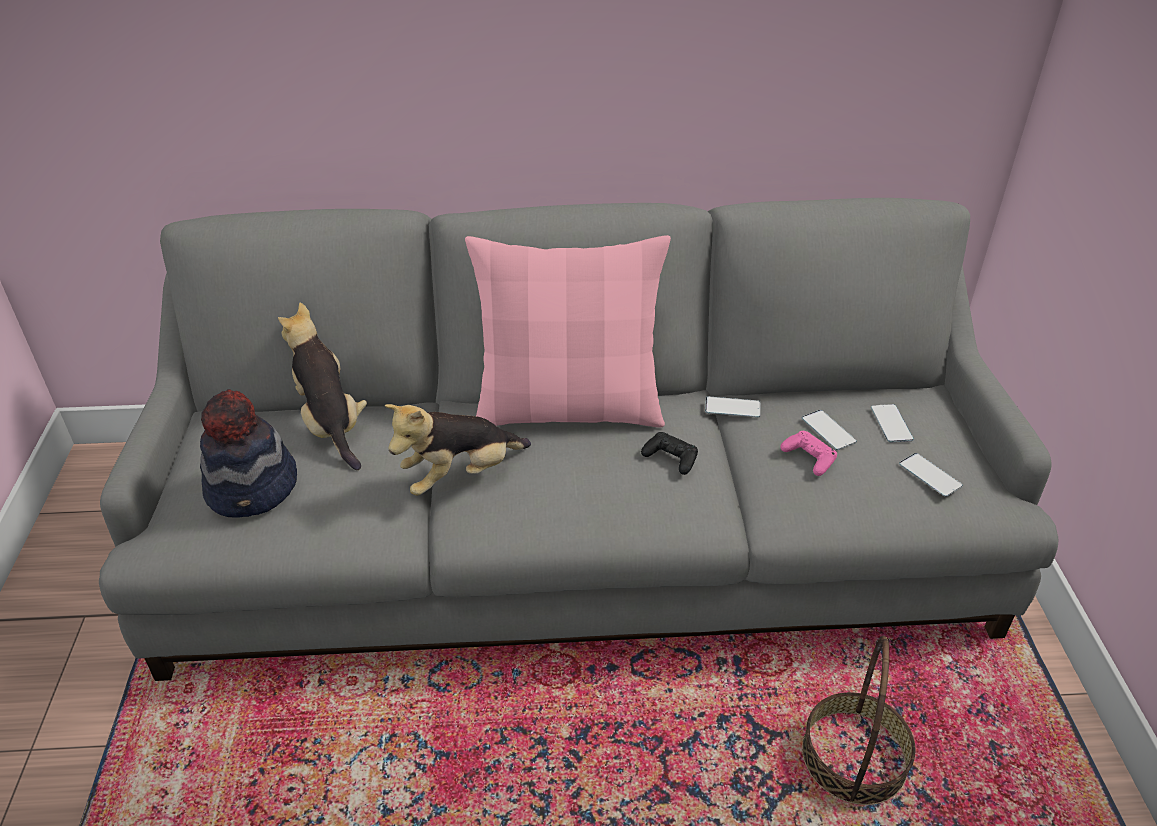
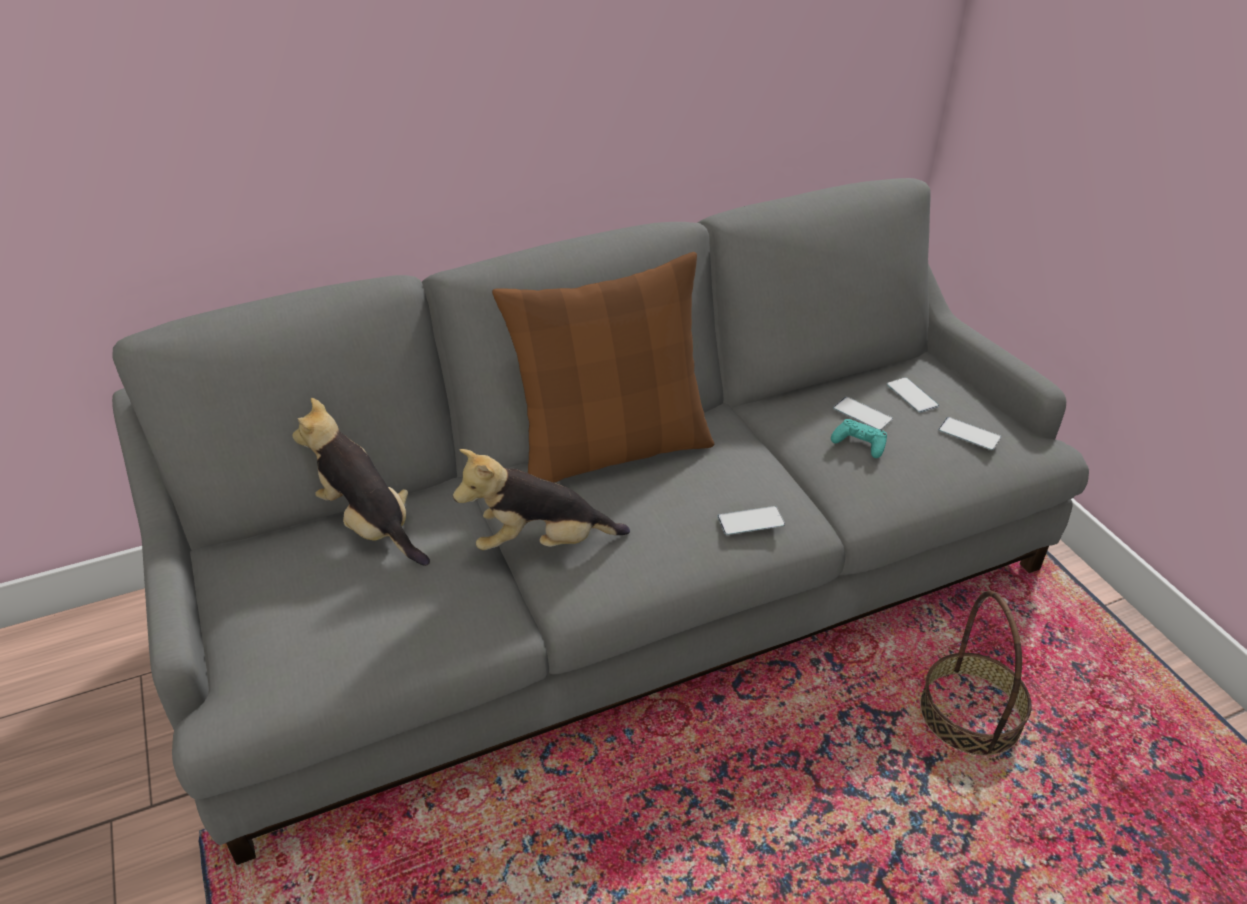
camera: 20 degrees left, 0 degrees up
hat [200,389,297,517] -> none
plush toy [385,404,531,496] -> plush toy turned 45 degrees clockwise [453,449,630,550]
pink pillow [465,235,671,428] -> brown pillow [492,252,714,483]
black game controller [641,432,698,475] -> none
phone [705,396,761,417] -> phone moved to [717,506,785,535]
pink game controller [780,431,837,476] -> turquoise game controller [831,419,887,458]

